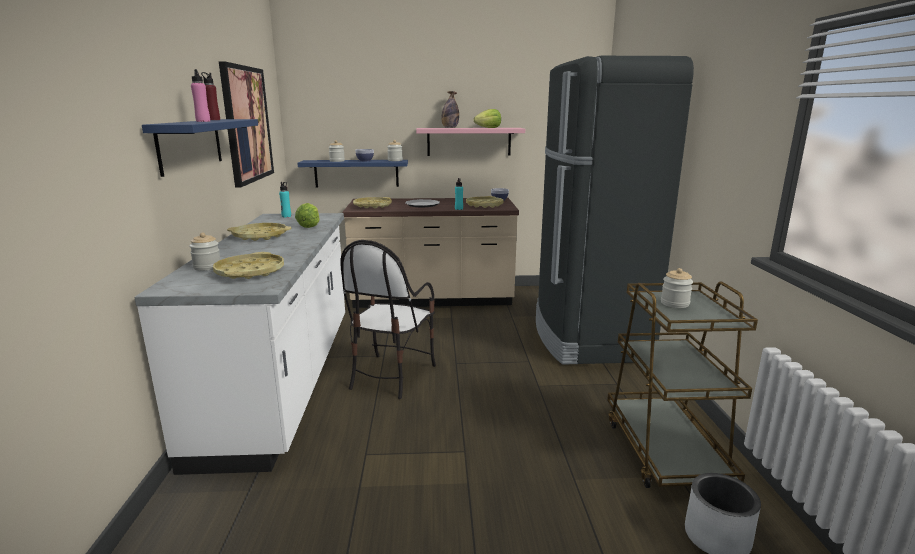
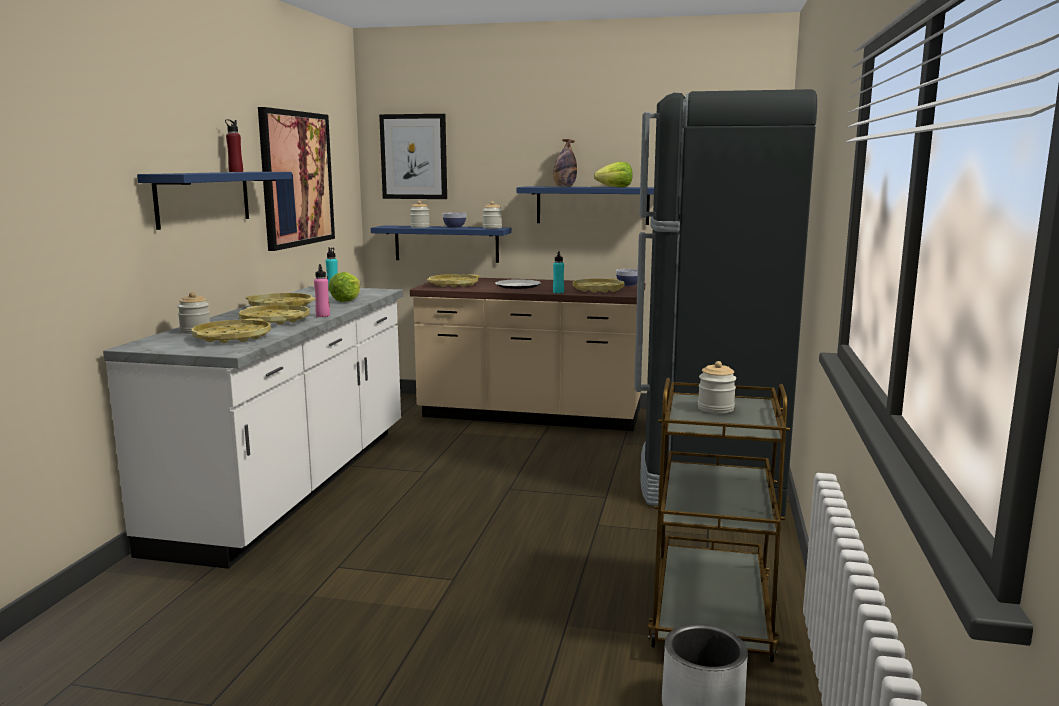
camera: 15 degrees right, 5 degrees down
pink bottle [191,69,210,122] -> pink bottle moved to [314,264,330,317]
chair [340,240,436,399] -> none
pink shelf [416,128,525,156] -> blue shelf [517,186,654,225]
none -> yellow tray [239,305,310,325]
none -> picture [379,114,447,199]

